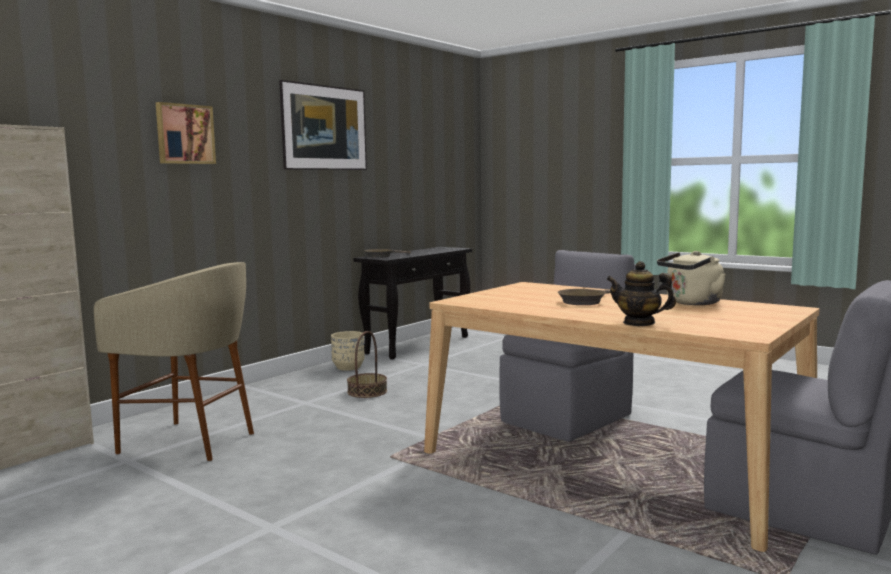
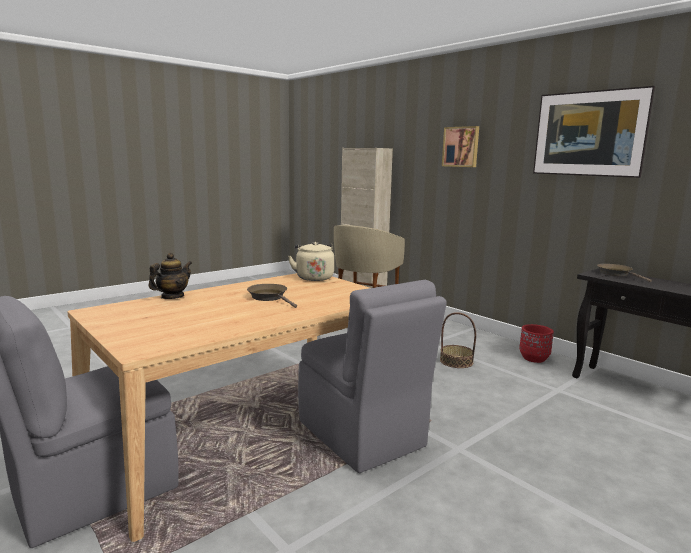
camera: 100 degrees right, 5 degrees up
beige planter [331,331,365,371] -> red planter [519,324,554,363]
beige kettle [657,251,726,305] -> beige kettle moved to [288,242,334,281]

